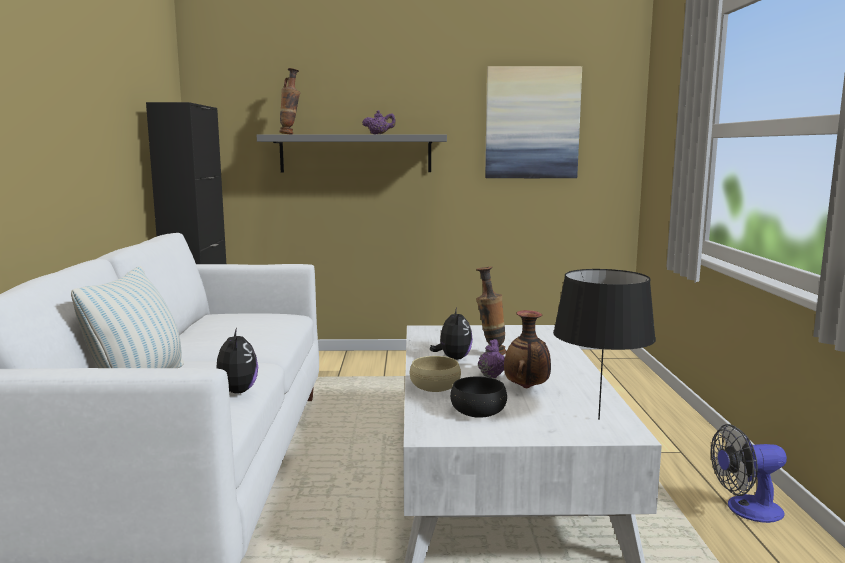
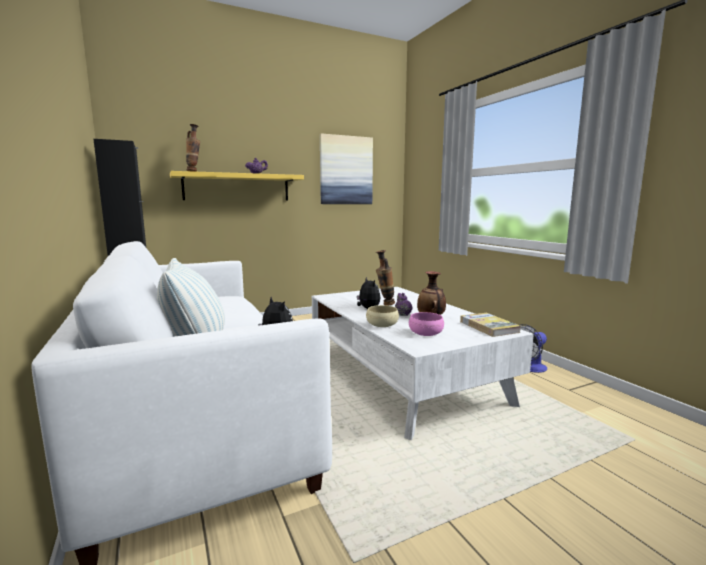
camera: 25 degrees left, 0 degrees up
grey shelf [257,134,447,172] -> yellow shelf [170,171,304,200]
black bowl [450,377,507,418] -> pink bowl [409,312,444,336]
black table lamp [553,269,656,420] -> book [460,313,520,337]

